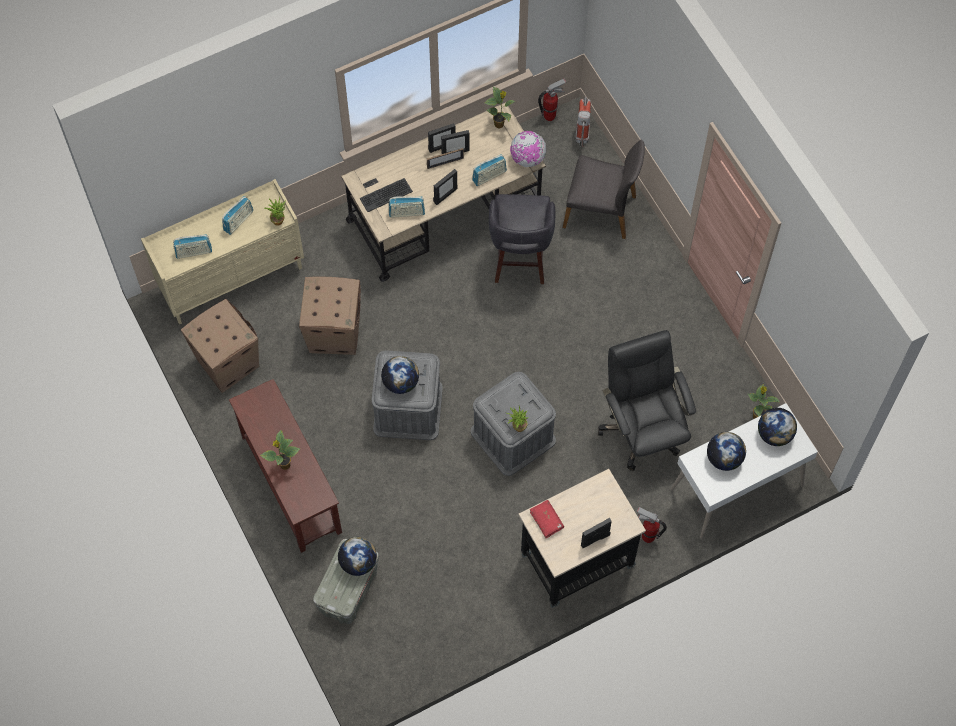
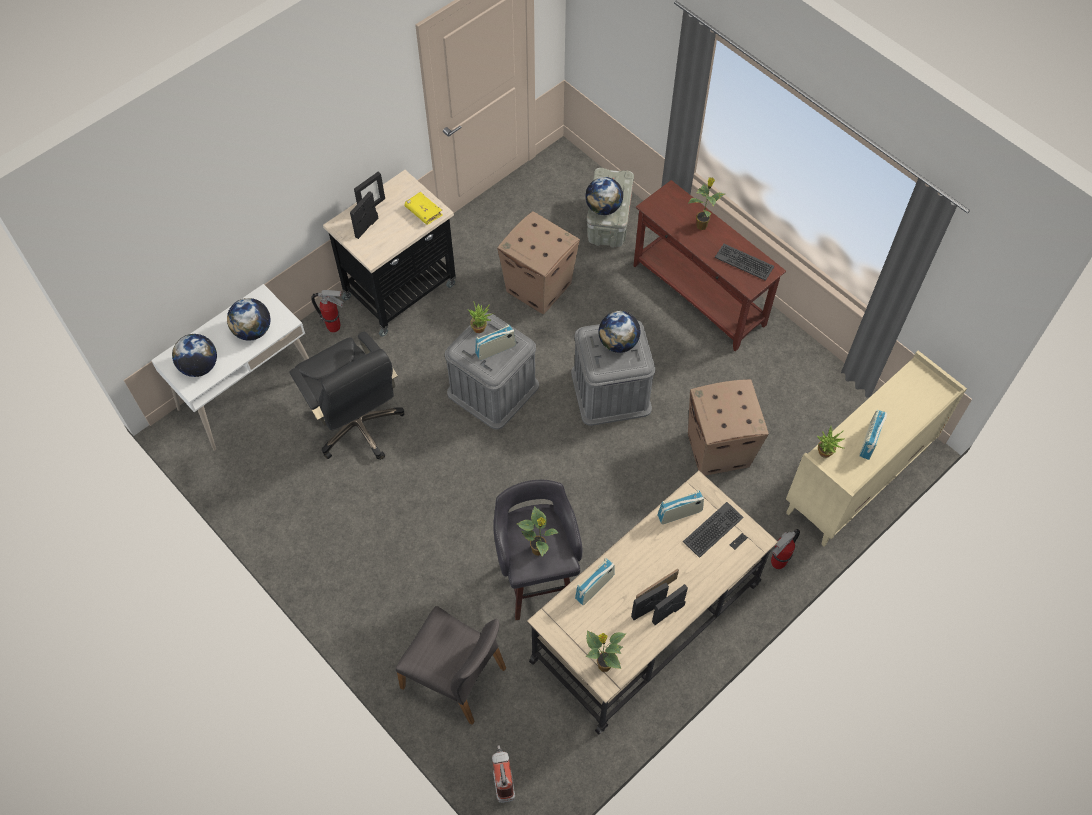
camera: 165 degrees right, 5 degrees down
radio [173,234,212,259] -> radio moved to [475,324,516,360]
cardboard box [181,299,259,393] -> cardboard box moved to [497,211,580,315]
picture frame [433,169,457,205] -> picture frame moved to [350,191,379,239]
globe [510,131,546,167] -> none
red book [530,500,564,538] -> yellow book [405,192,443,225]
fire extinguisher [538,79,566,121] -> fire extinguisher moved to [771,529,800,569]
grey chair [563,140,645,239] -> grey chair turned 150 degrees counterclockwise [396,606,506,725]
potted plant [748,384,779,419] -> potted plant moved to [517,506,559,557]
none -> keyboard [715,244,774,281]

